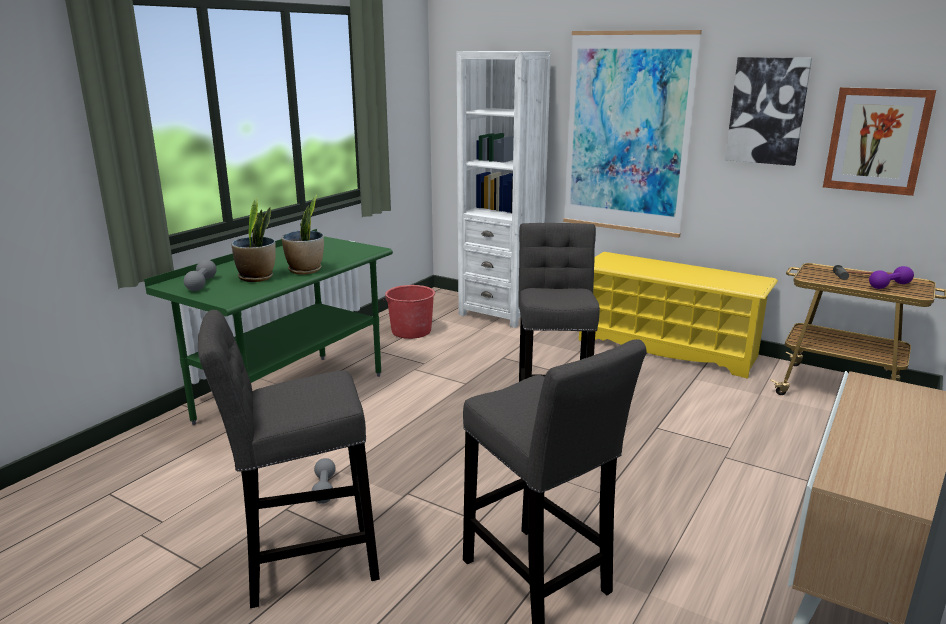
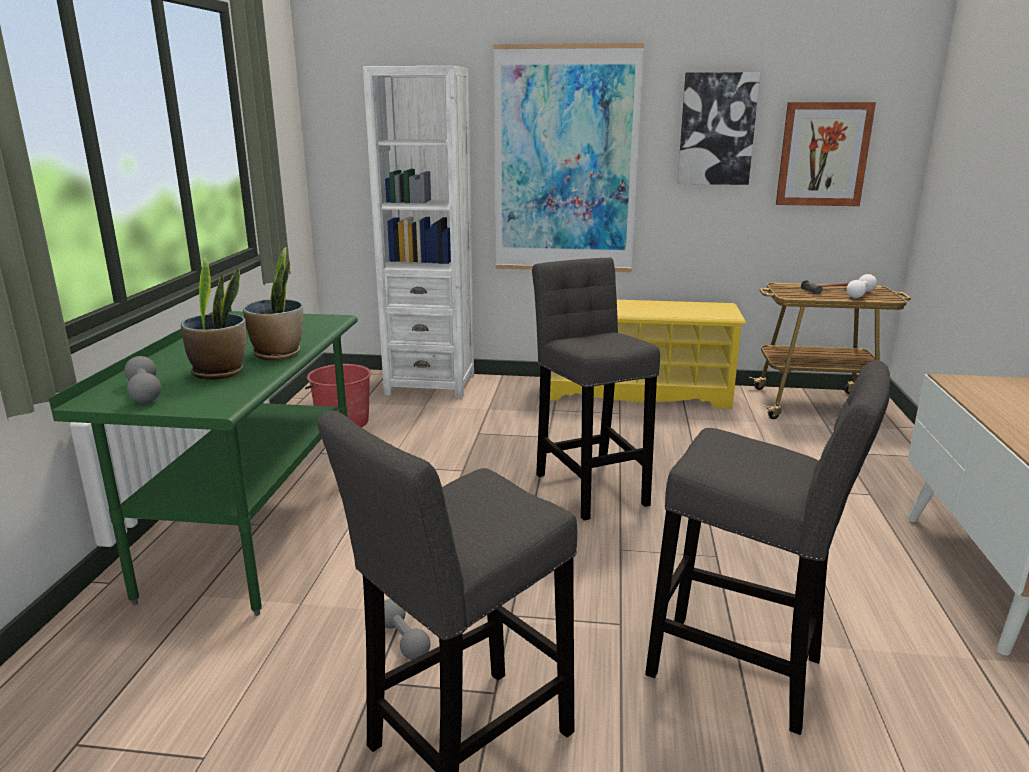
camera: 25 degrees left, 0 degrees up
purple dumbbell [869,266,914,289] -> white dumbbell [847,274,877,298]

